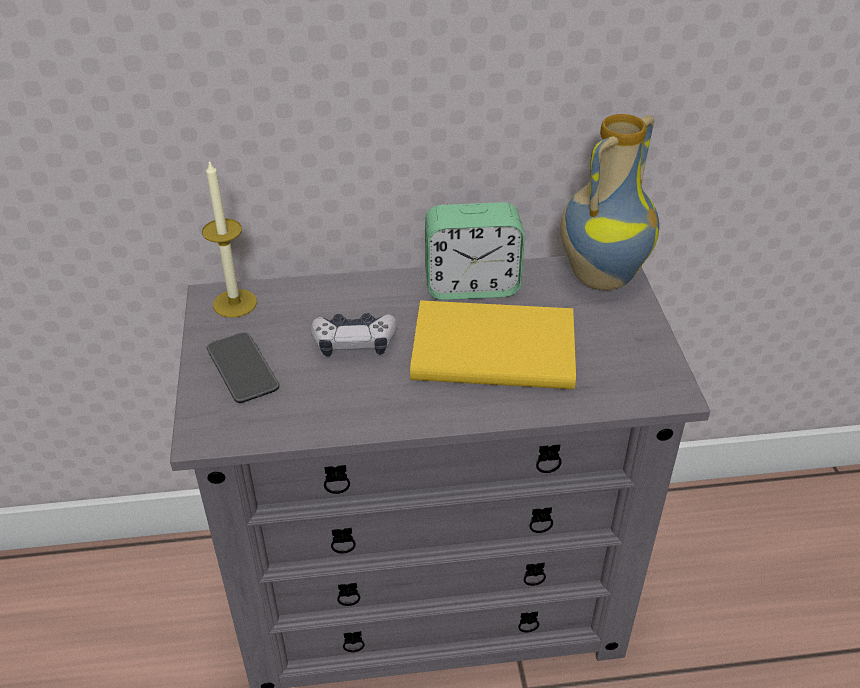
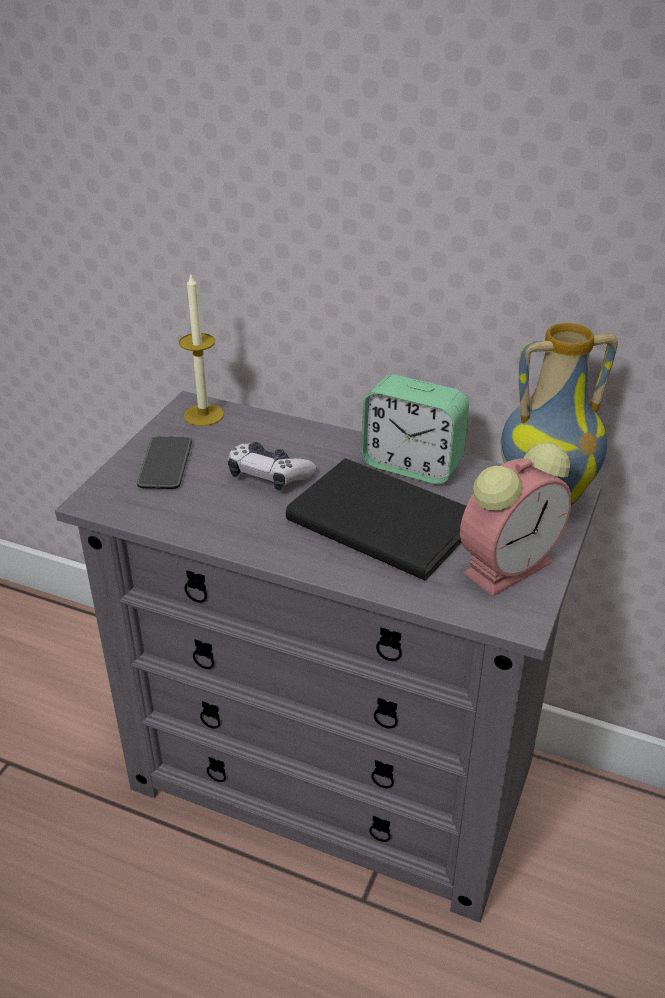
camera: 30 degrees right, 5 degrees down
yellow book [410,300,576,389] -> black book [286,458,466,580]
none -> alarm clock [460,442,572,596]

